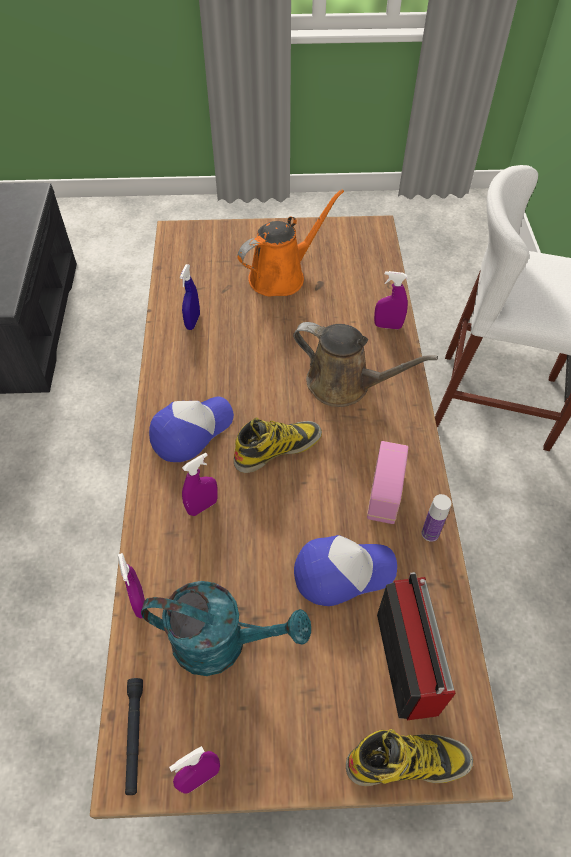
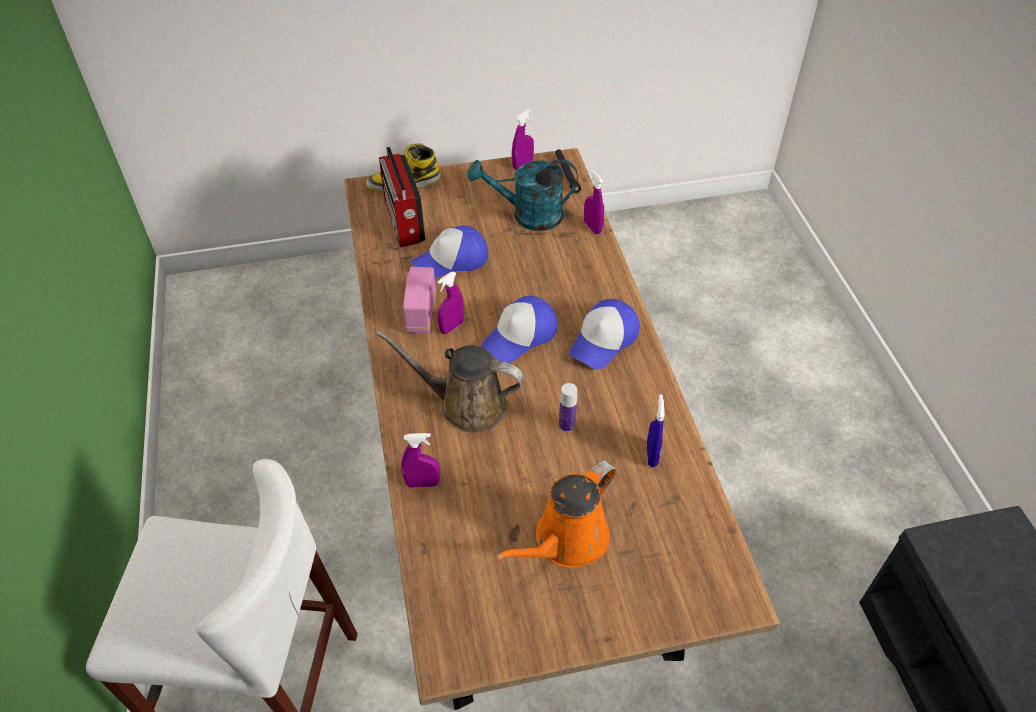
camera: 170 degrees right, 5 degrees down
purple spray bottle [182,453,218,516] -> purple spray bottle moved to [437,272,464,334]
boot [234,417,322,473] -> cap [481,296,558,363]
bottle [422,494,451,542] -> bottle moved to [559,383,577,432]

